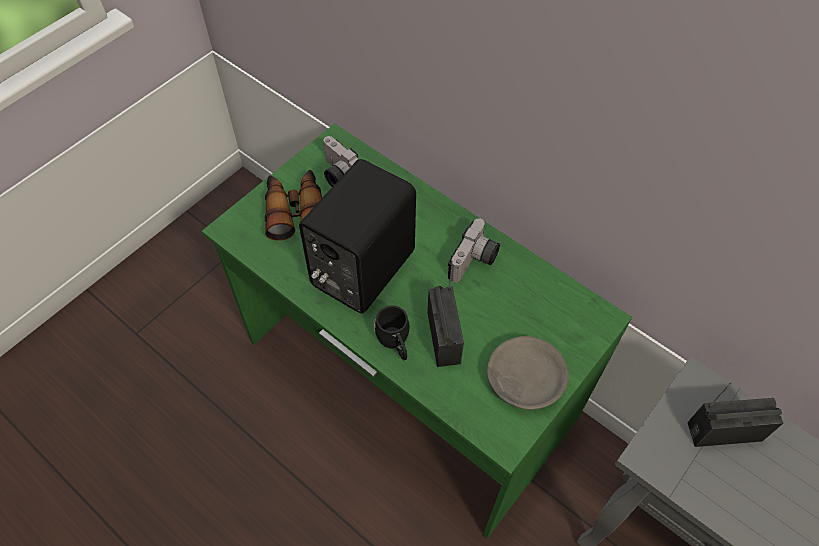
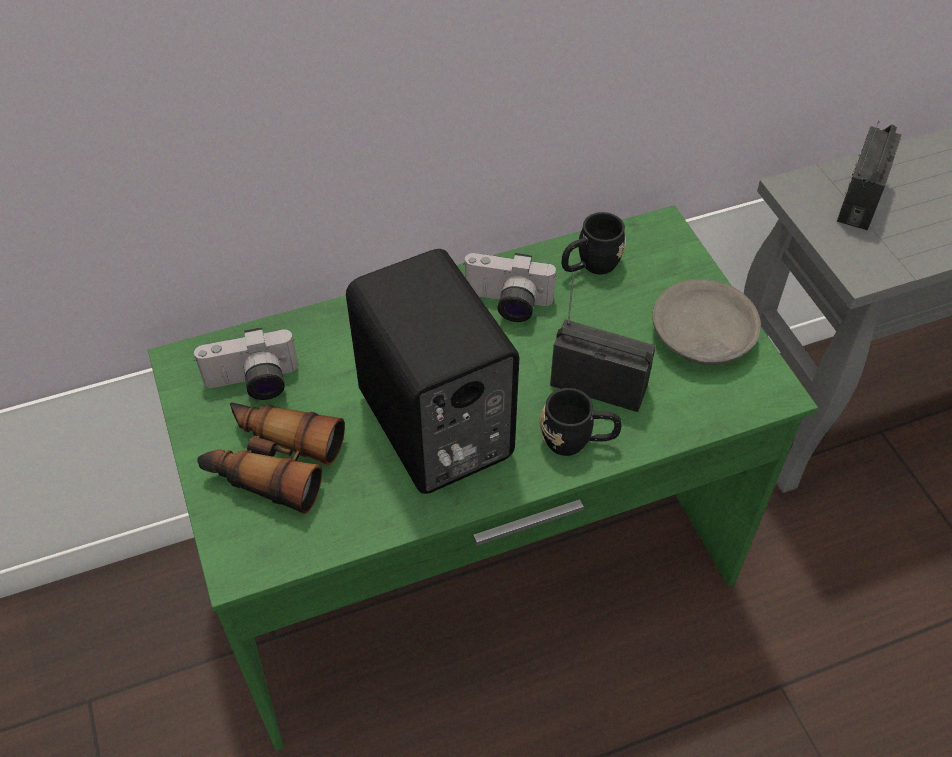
camera: 60 degrees left, 5 degrees down
camera [448,218,500,283] -> camera turned 135 degrees clockwise [463,253,557,322]
none -> black mug [562,212,626,275]

